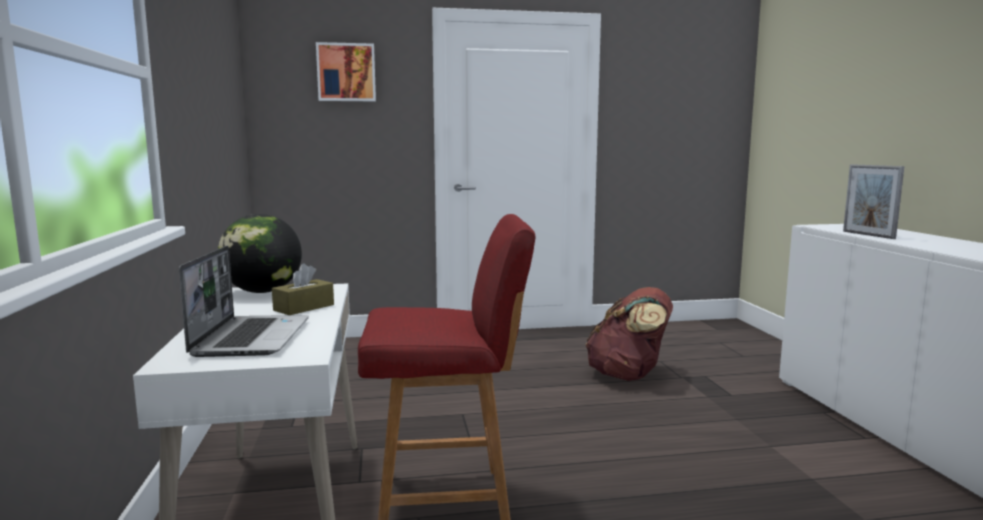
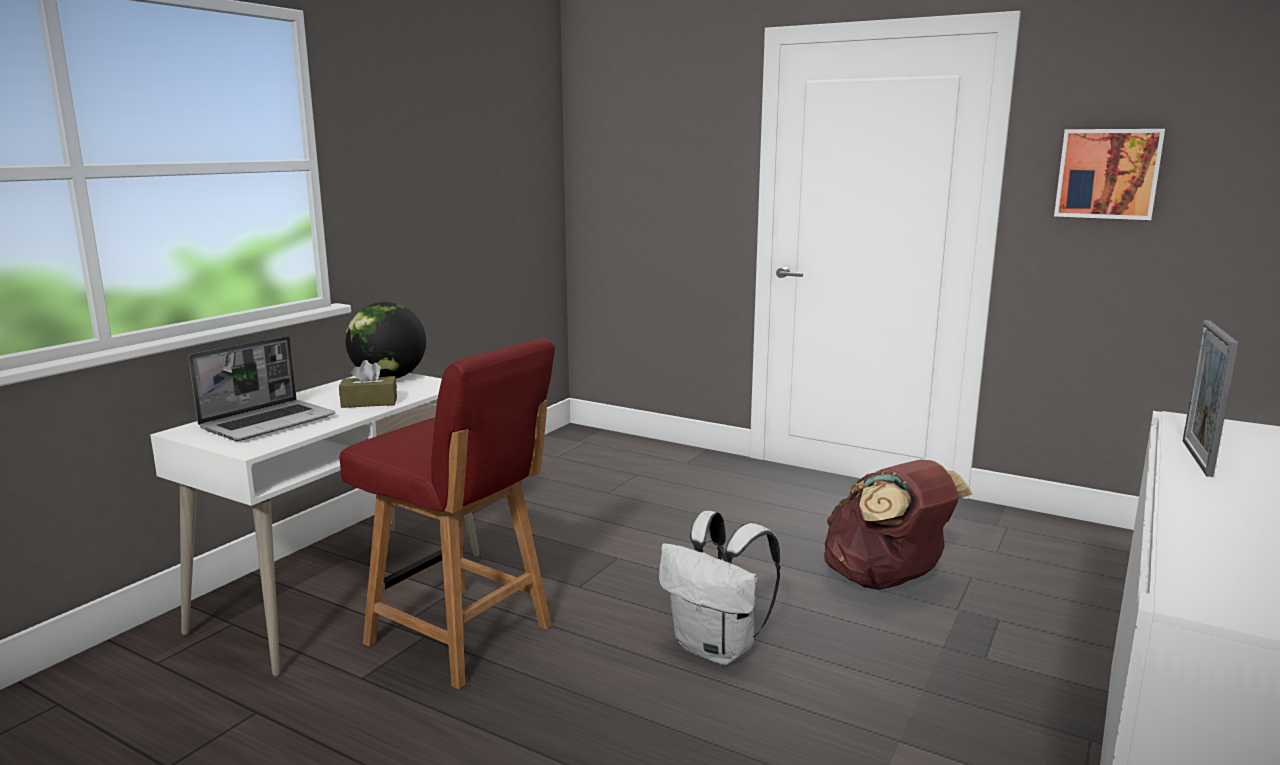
camera: 40 degrees right, 5 degrees up
picture [316,42,376,102] -> picture moved to [1054,129,1165,220]
none -> white backpack [659,511,781,665]

